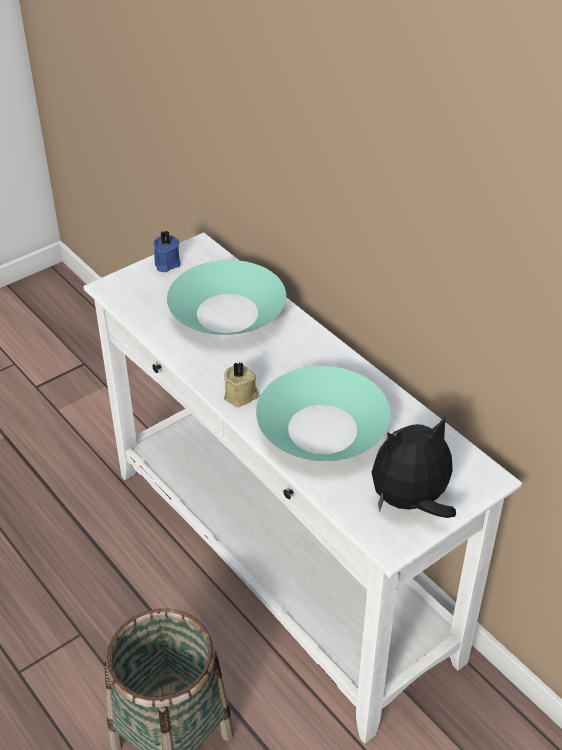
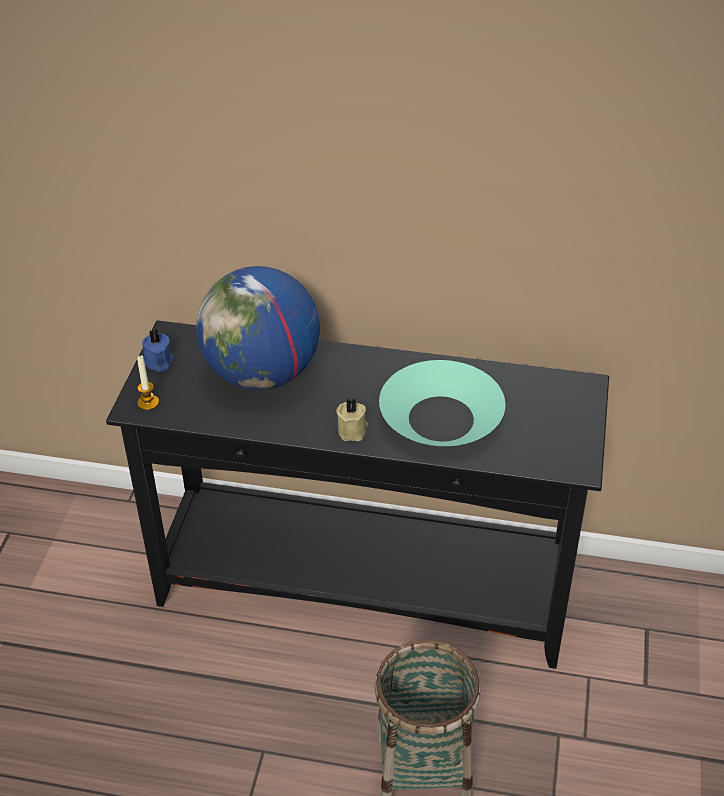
camera: 40 degrees left, 0 degrees up
white console table [84,232,522,743] -> black console table [106,320,609,669]
turquoise bowl [167,260,286,335] -> globe [196,266,320,390]
plush toy [372,417,456,518] -> none
none -> candle [137,356,159,410]

